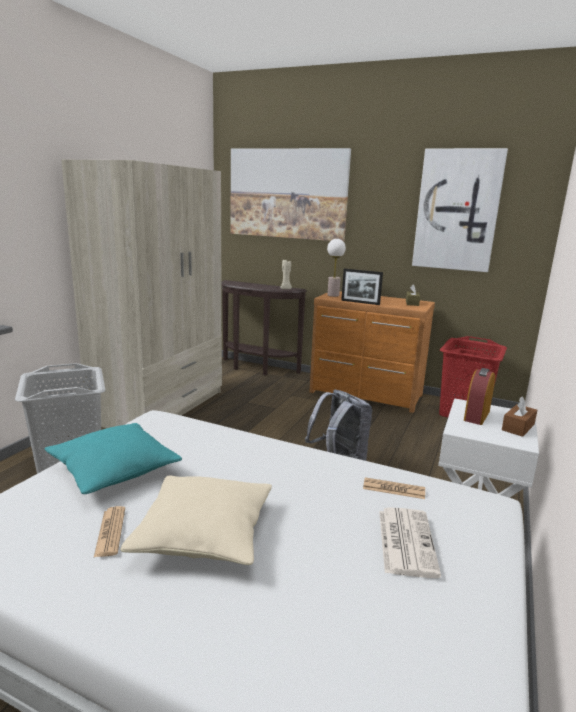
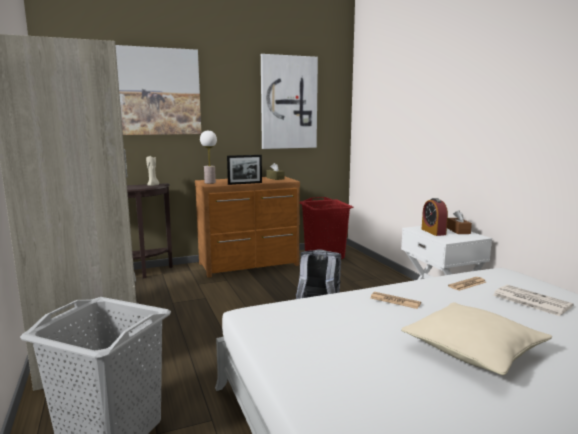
camera: 45 degrees left, 5 degrees down
turquoise pillow [45,423,182,494] -> none
newspaper [94,506,125,557] -> newspaper moved to [371,292,421,309]

